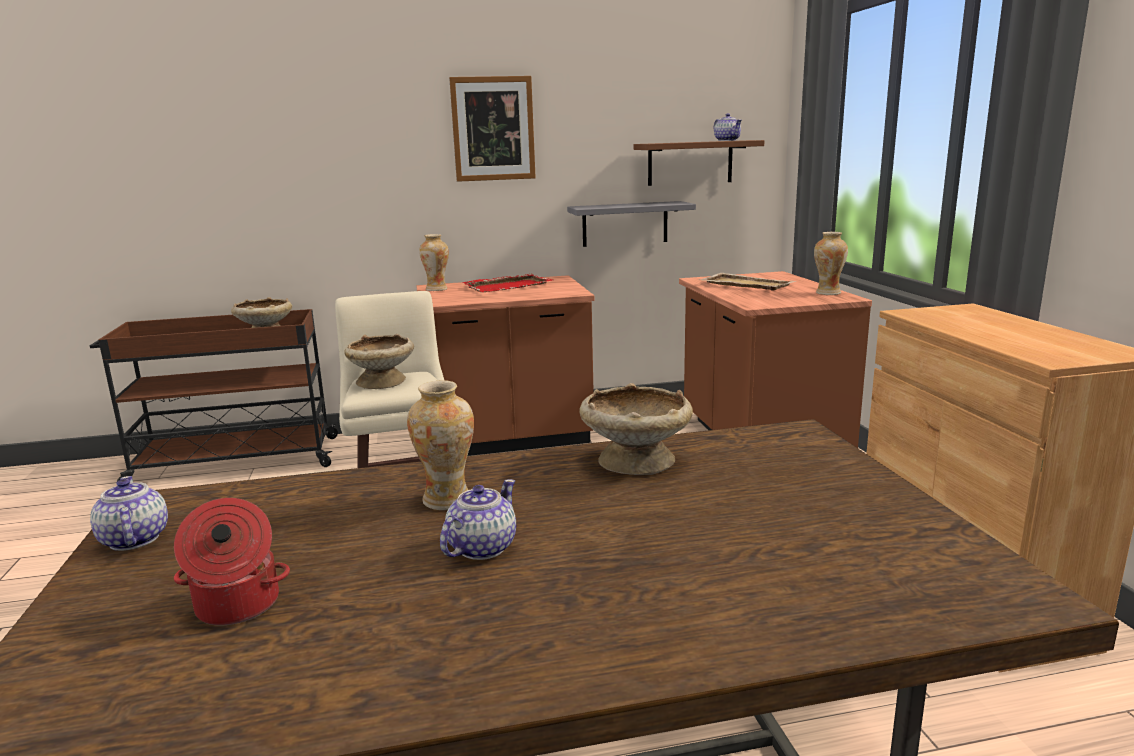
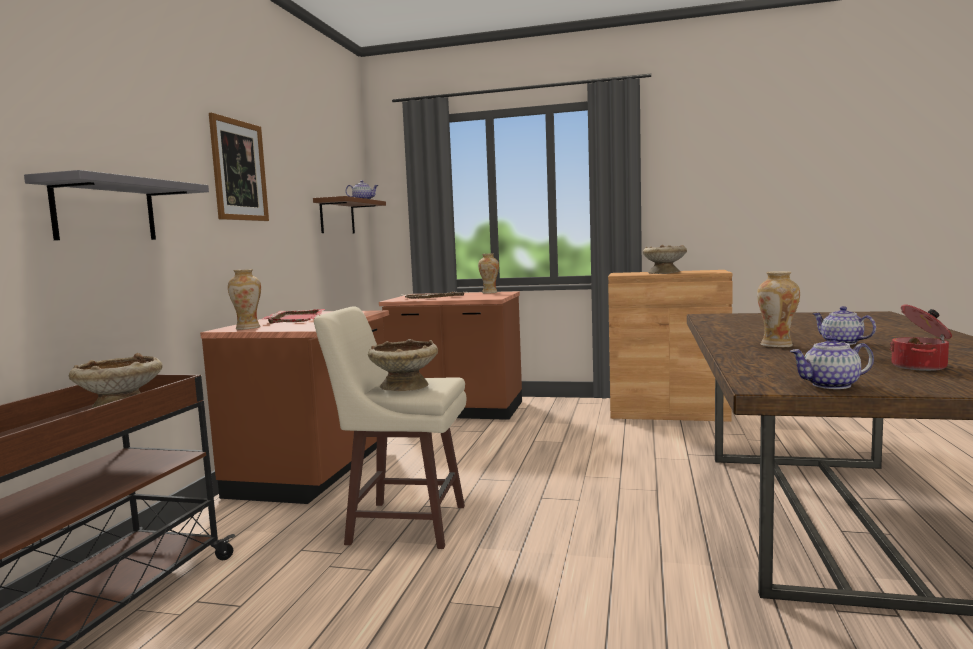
camera: 65 degrees left, 10 degrees down
grey shelf [567,201,696,247] -> grey shelf moved to [24,170,209,240]
beige bowl [579,383,693,475] -> beige bowl moved to [643,245,687,274]

